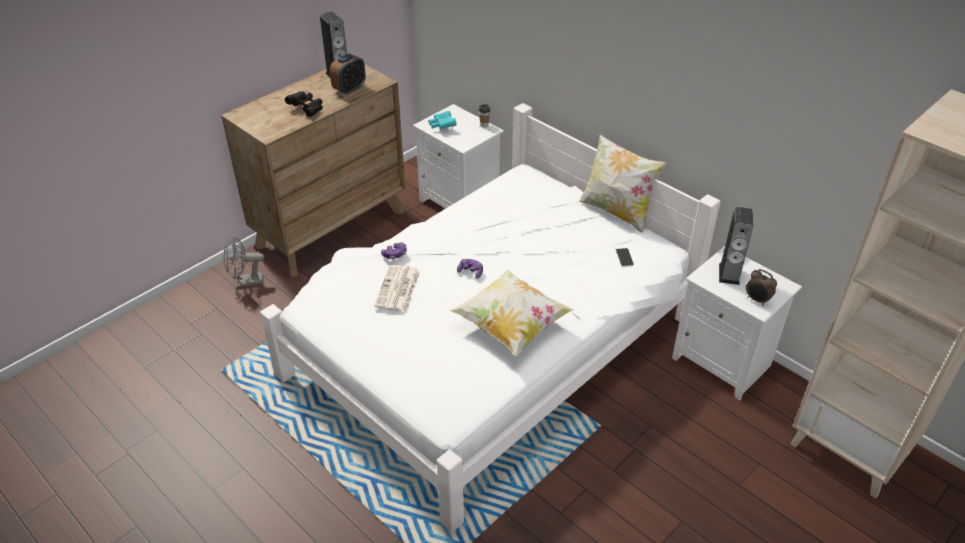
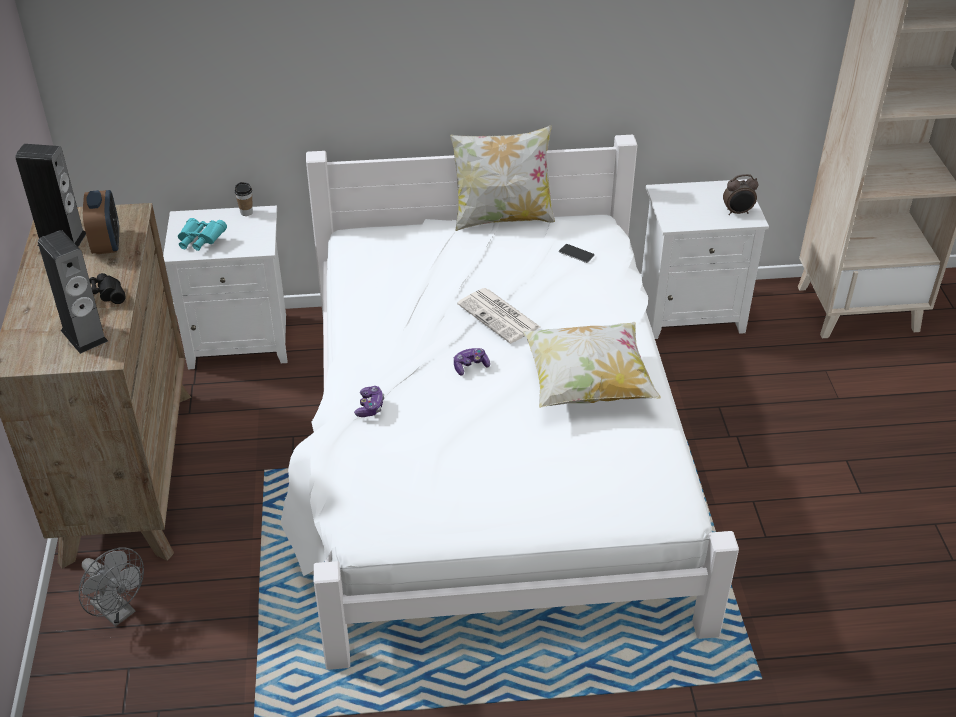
camera: 50 degrees left, 0 degrees up
grey fan [223,236,264,288] -> grey fan turned 75 degrees counterclockwise [79,547,144,627]
newspaper [374,265,420,312] -> newspaper moved to [457,288,540,343]
speaker [719,207,753,285] -> speaker moved to [38,230,108,354]

